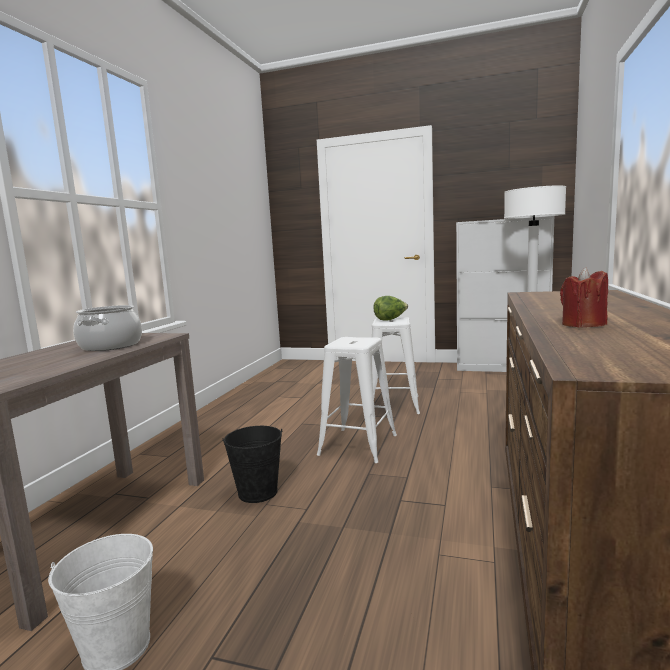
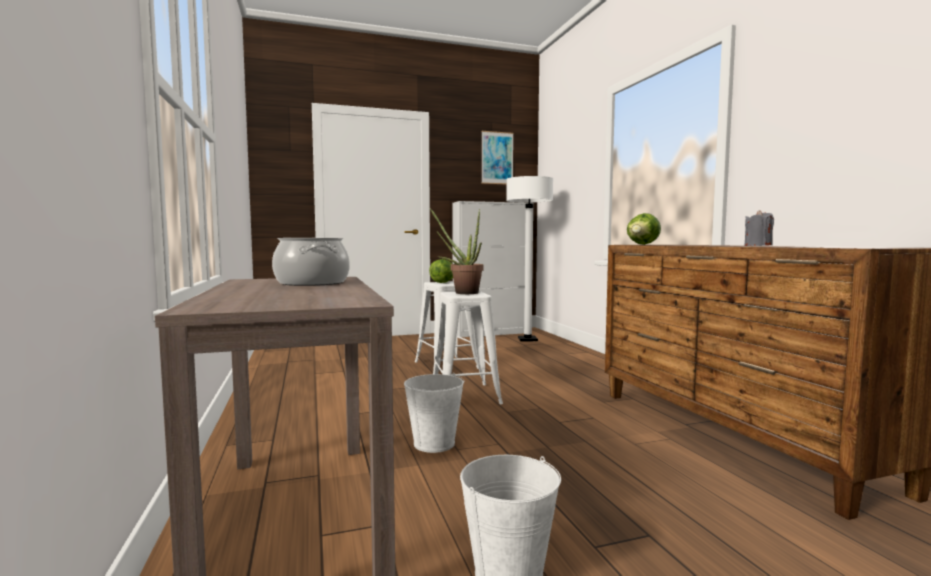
camera: 35 degrees left, 5 degrees down
black bucket [223,426,283,503] -> white bucket [404,373,464,453]
red candle [560,267,608,327] -> grey candle [744,210,774,246]
none -> potted plant [430,208,484,294]
none -> picture [481,131,514,184]
none -> lettuce [627,213,661,245]

